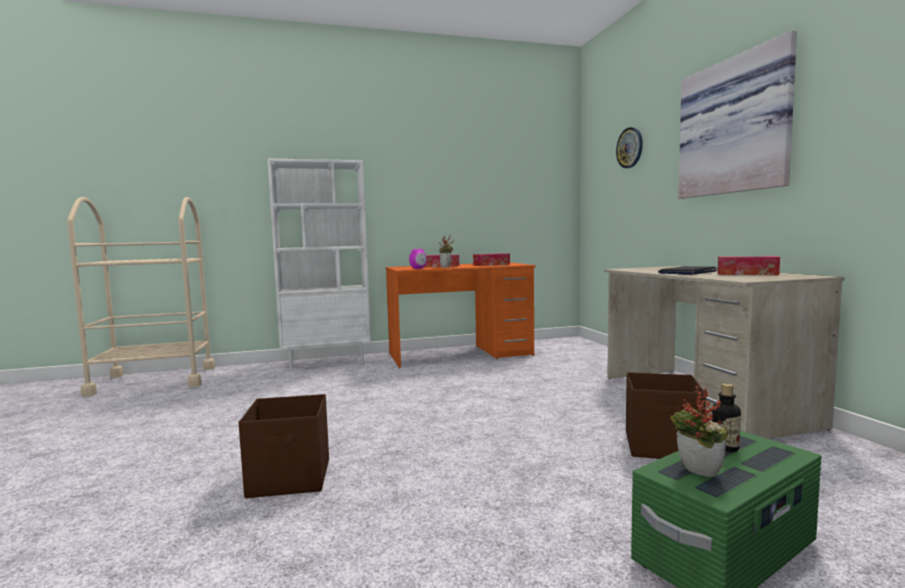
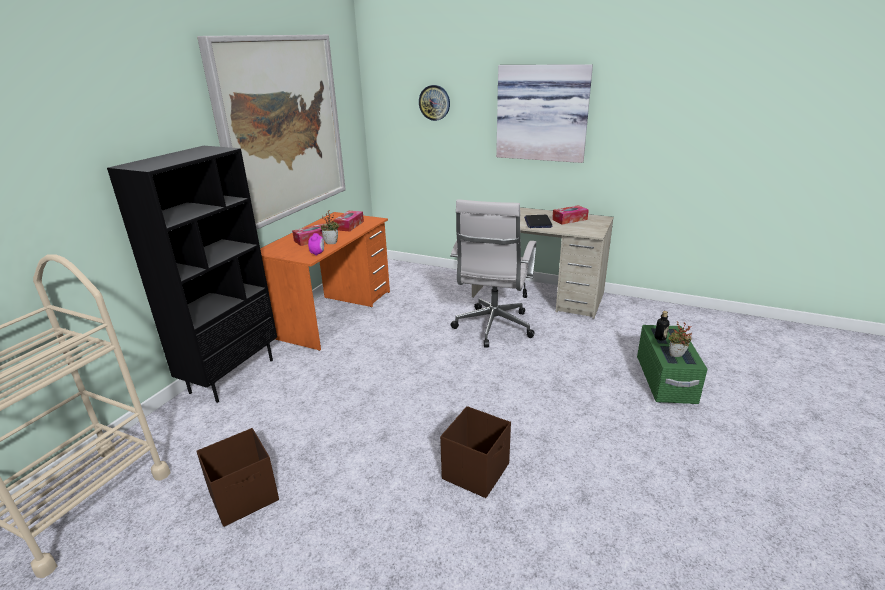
camera: 50 degrees left, 20 degrees up
white bookcase [268,159,371,370] -> black bookcase [107,146,277,403]
brown storage box [626,372,706,459] -> brown storage box moved to [196,428,279,527]
none -> picture [197,35,346,229]
none -> white office chair [450,199,536,348]

